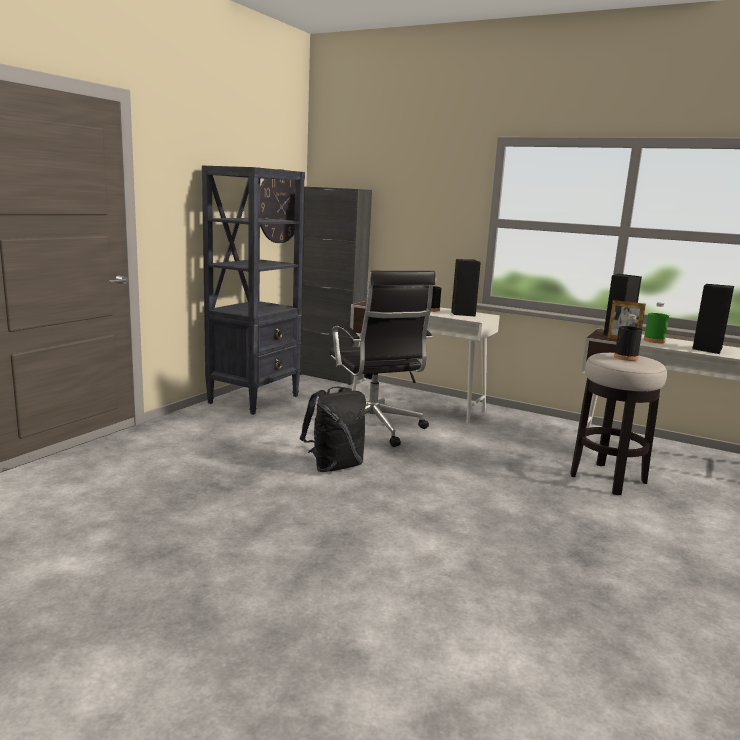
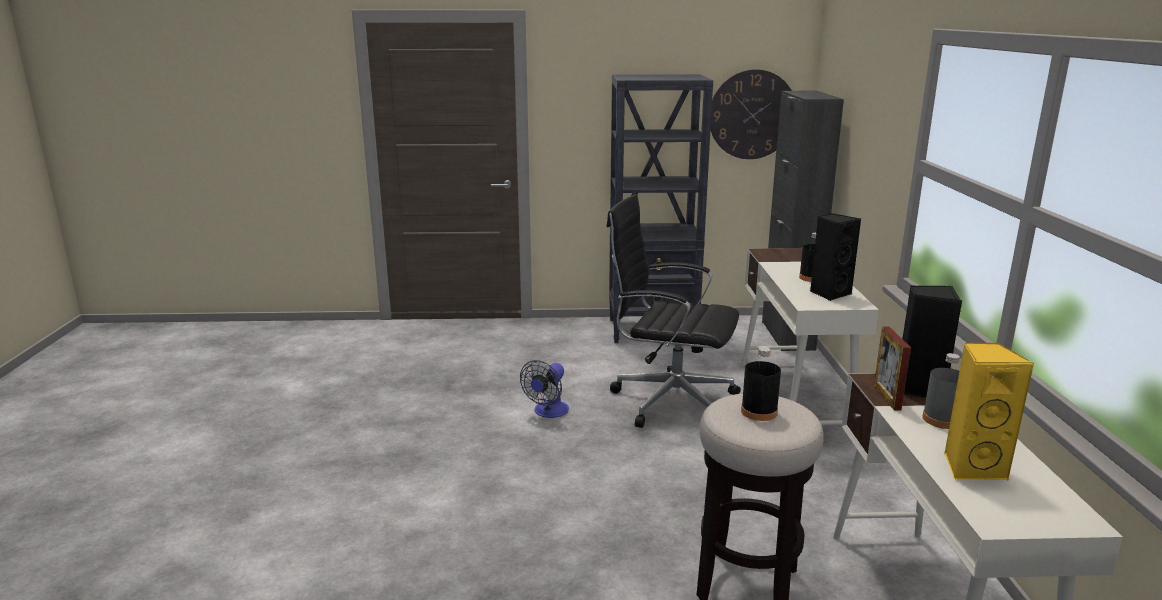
camera: 60 degrees right, 5 degrees up
black backpack [300,386,366,472] -> fan [520,360,569,418]
black office chair [329,271,435,447] -> black office chair turned 75 degrees clockwise [607,194,741,428]
green bottle [644,303,669,343] -> grey bottle [922,353,960,429]
black speaker [692,284,734,354] -> yellow speaker [944,343,1034,481]

